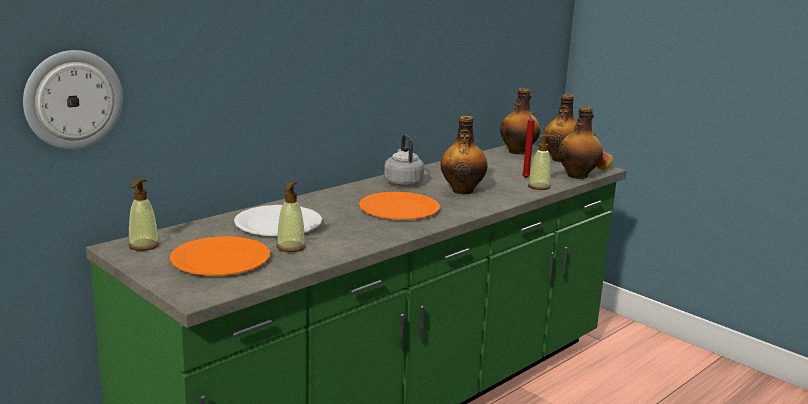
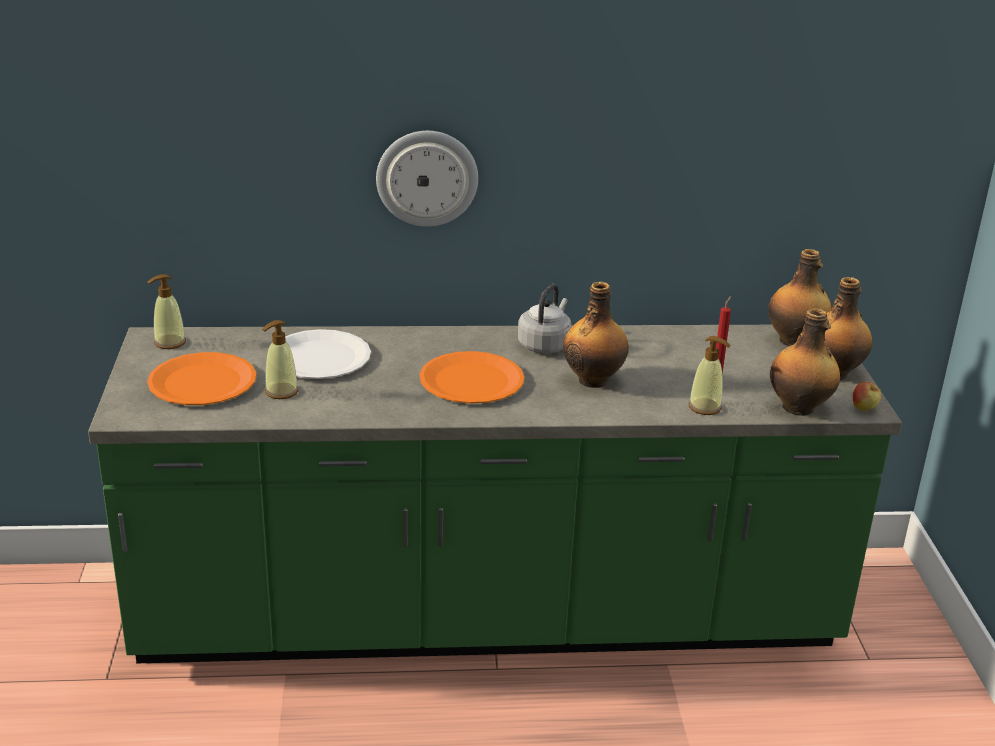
camera: 40 degrees right, 10 degrees up
wall clock [23,50,123,150] -> wall clock moved to [376,131,478,227]

